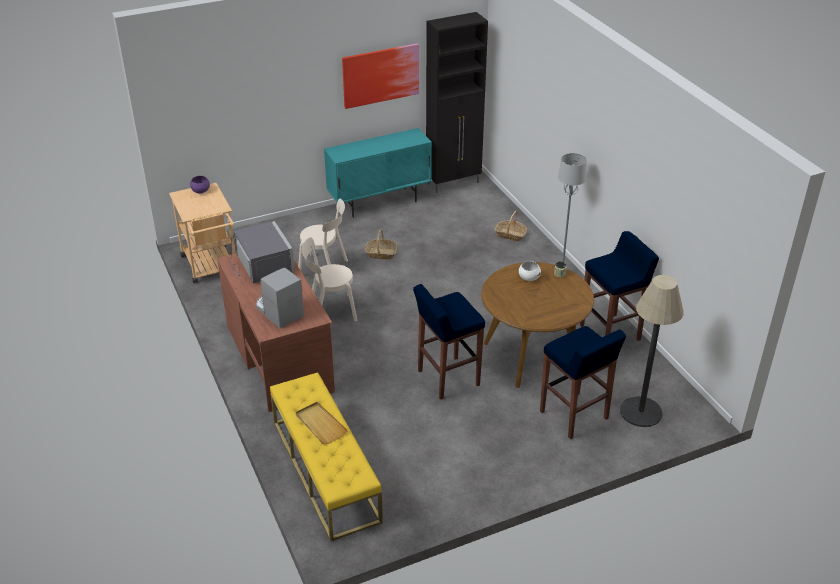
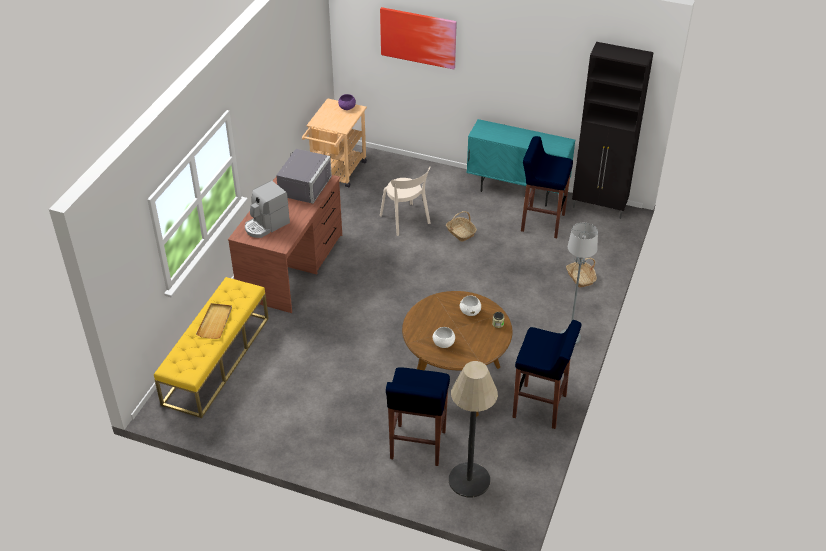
camera: 45 degrees right, 5 degrees up
coffee machine [256,268,304,328] -> coffee machine turned 135 degrees counterclockwise [245,181,290,238]
beige chair [302,237,357,322] -> none
picture [342,43,419,109] -> picture moved to [380,7,457,69]
blue stool [413,284,485,400] -> blue stool moved to [521,136,573,238]
none -> white bowl [433,327,455,348]

